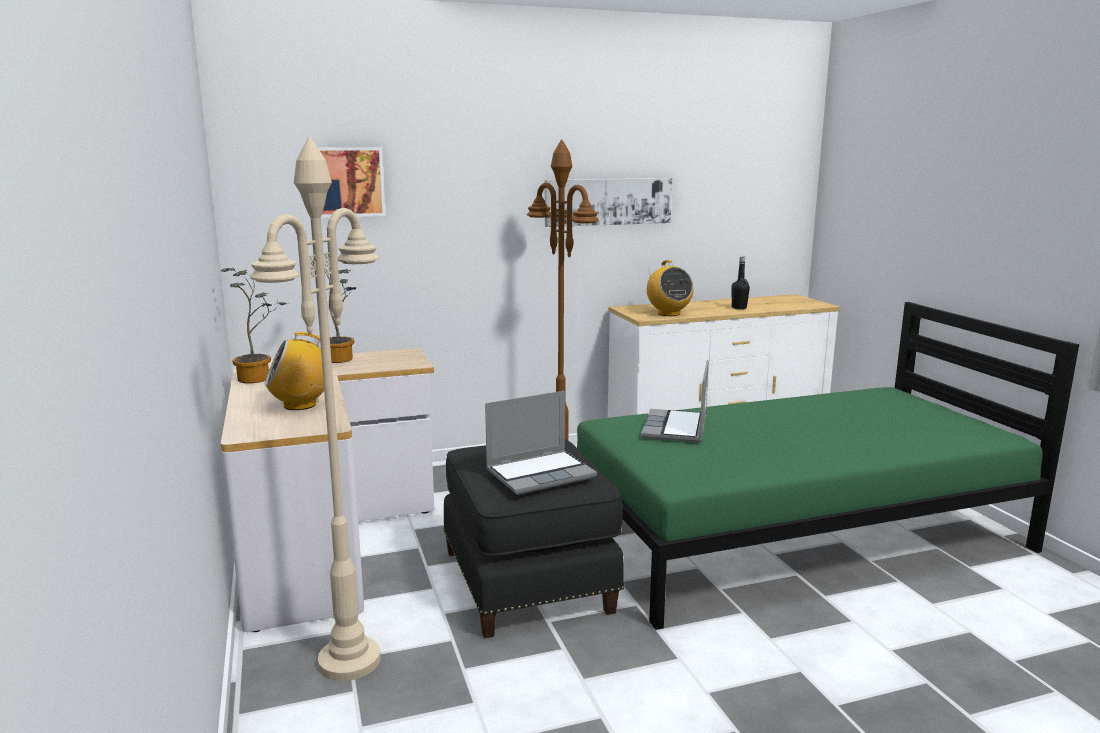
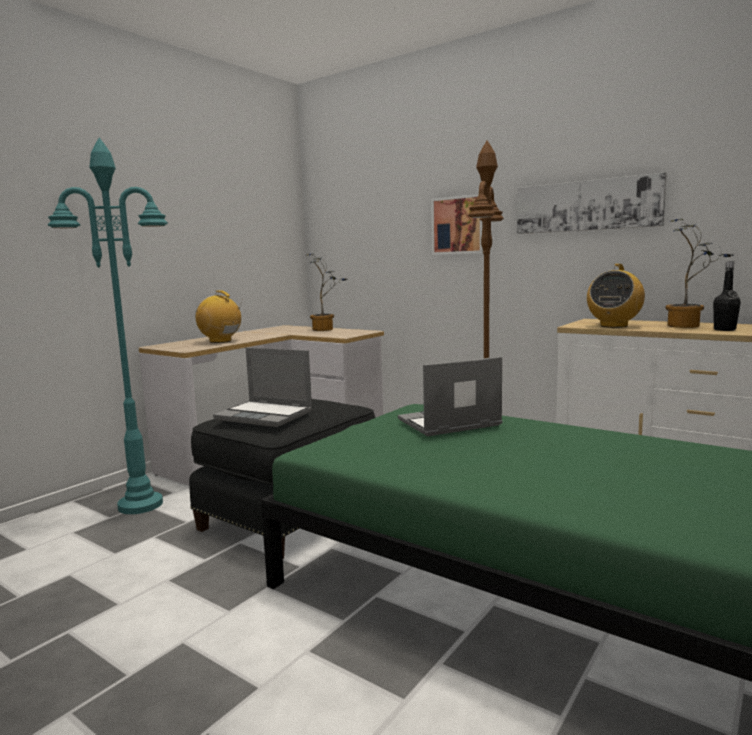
camera: 55 degrees right, 5 degrees down
potted plant [220,268,289,383] -> potted plant moved to [665,219,734,328]
beige floor lamp [250,136,381,681] -> turquoise floor lamp [48,138,168,514]
picture [318,147,386,218] -> picture moved to [431,194,483,255]

